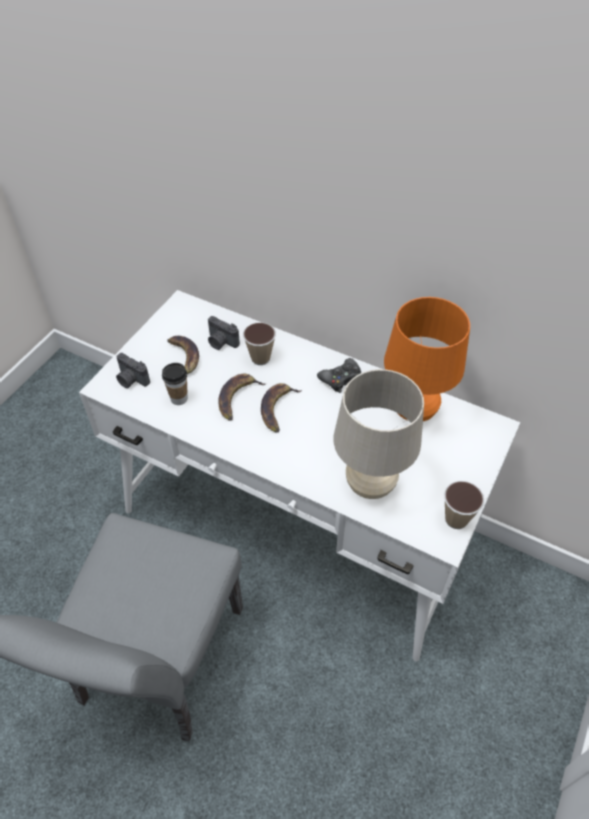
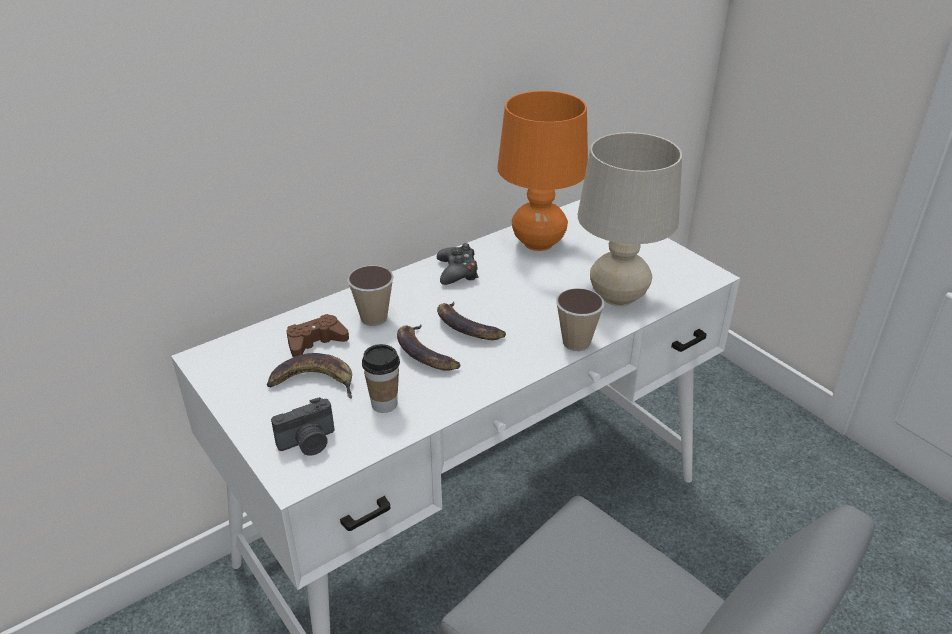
camera: 65 degrees left, 15 degrees down
camera [208,316,240,350] -> brown game controller [286,314,349,357]
cup [444,481,484,529] -> cup moved to [556,288,604,351]

